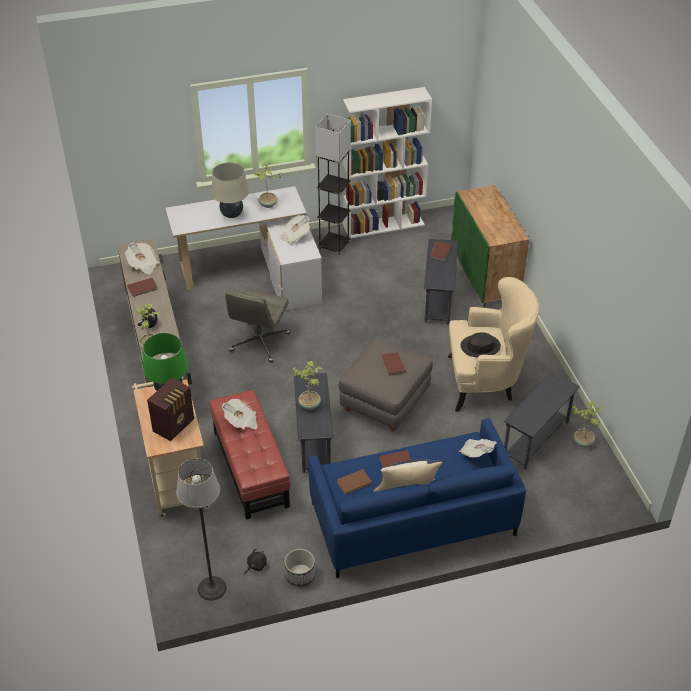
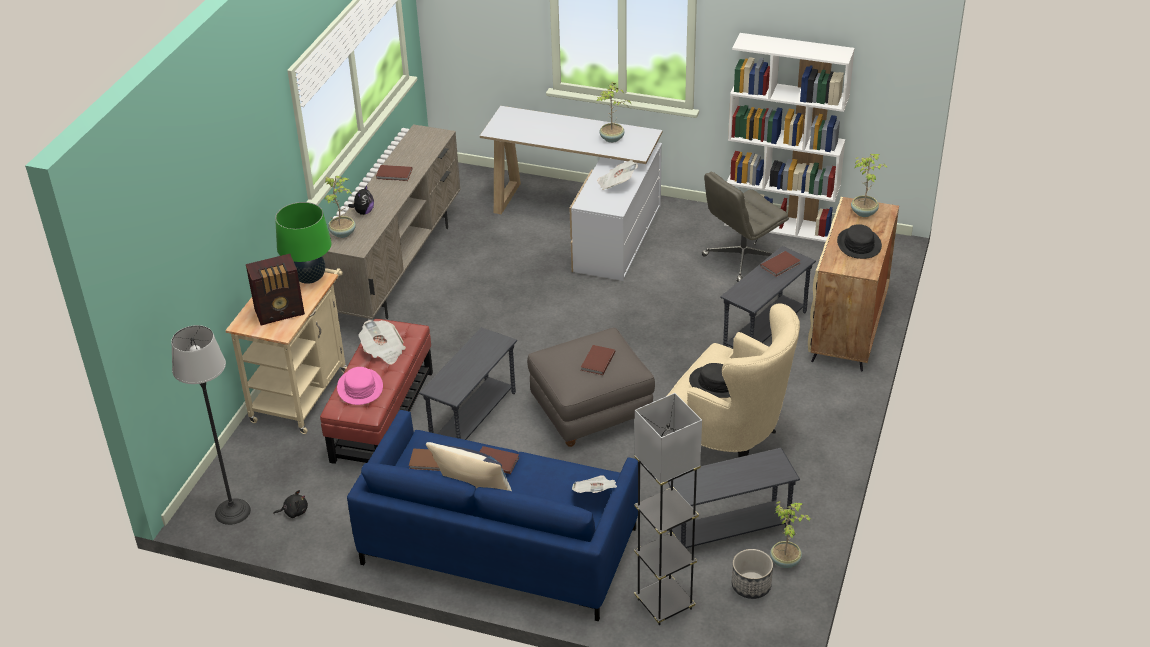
camera: 35 degrees right, 5 degrees down
newspaper [125,242,159,275] -> none
beige table lamp [212,162,248,218] -> none
grey office chair [225,289,290,363] -> grey office chair moved to [702,172,789,282]
planter [284,549,315,587] -> planter moved to [732,549,773,599]
potted plant [292,361,322,410] -> potted plant moved to [851,154,887,217]
grey floor lamp [315,114,351,255] -> grey floor lamp moved to [634,393,702,625]
green cabinet [451,185,529,308] -> beige cabinet [808,197,899,371]
none -> pink hat [337,367,383,405]
none -> black hat [837,224,882,259]

